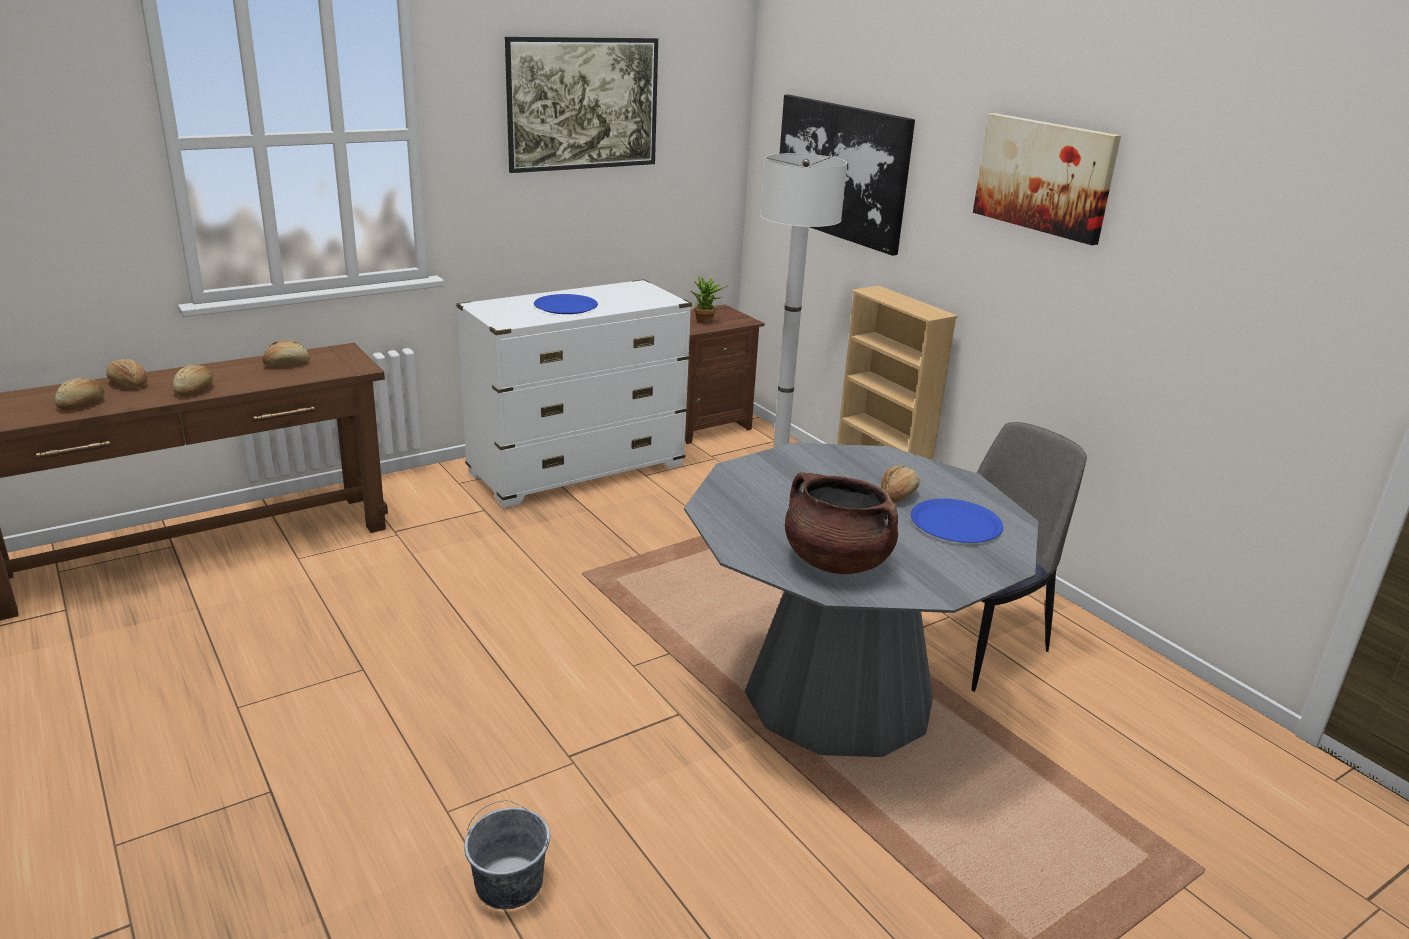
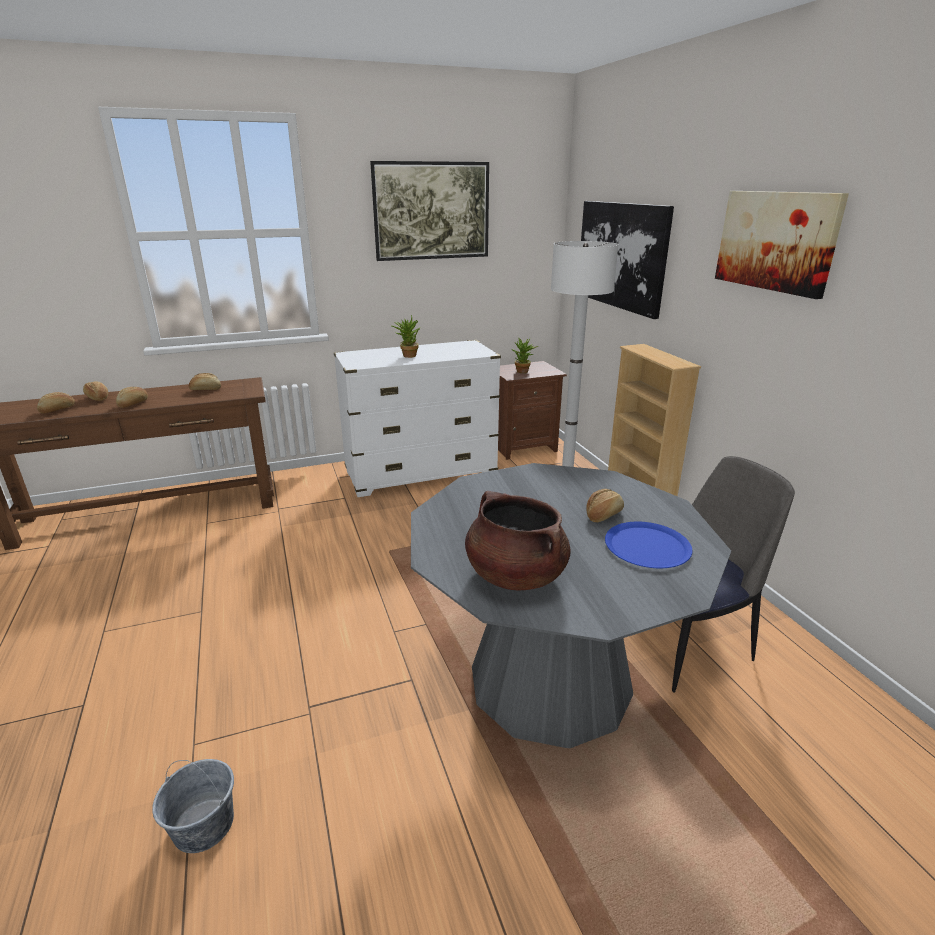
camera: 15 degrees right, 0 degrees up
blue plate [534,294,598,314] -> potted plant [391,315,421,358]

